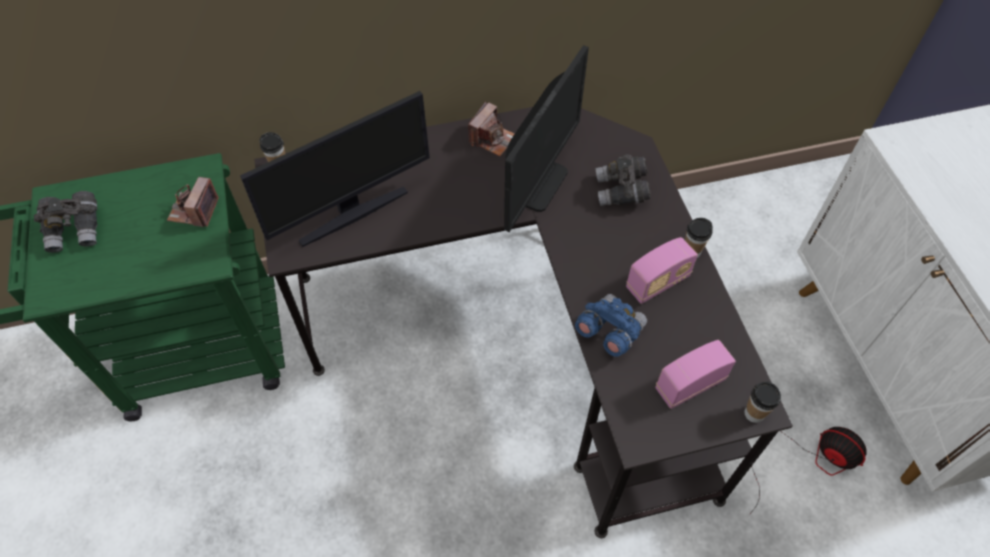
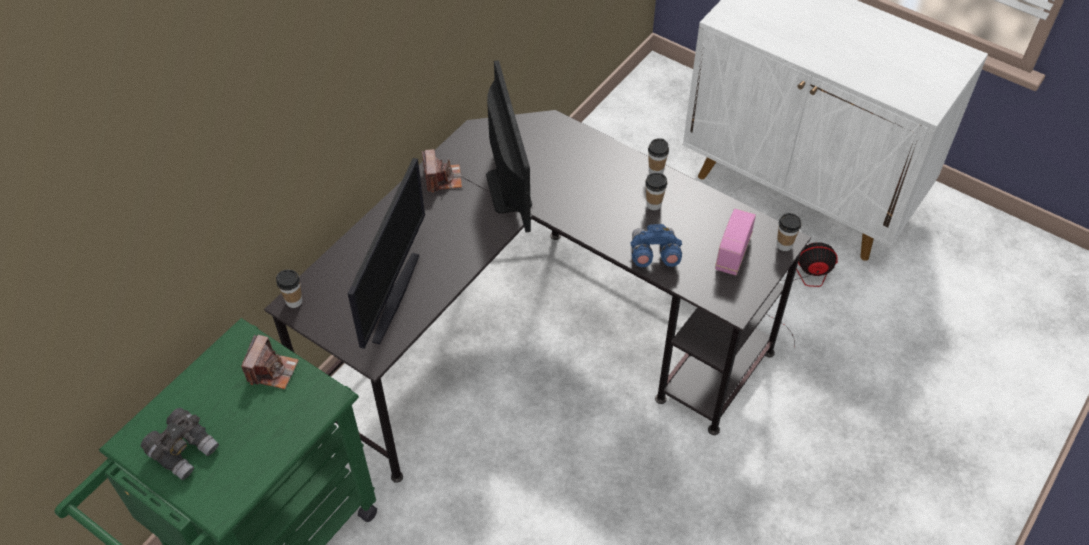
camera: 40 degrees left, 5 degrees down
camera [167,177,219,227] -> camera turned 135 degrees counterclockwise [241,335,299,389]
grey binoculars [596,155,651,206] -> none
radio [626,237,698,304] -> cup [646,173,667,210]

